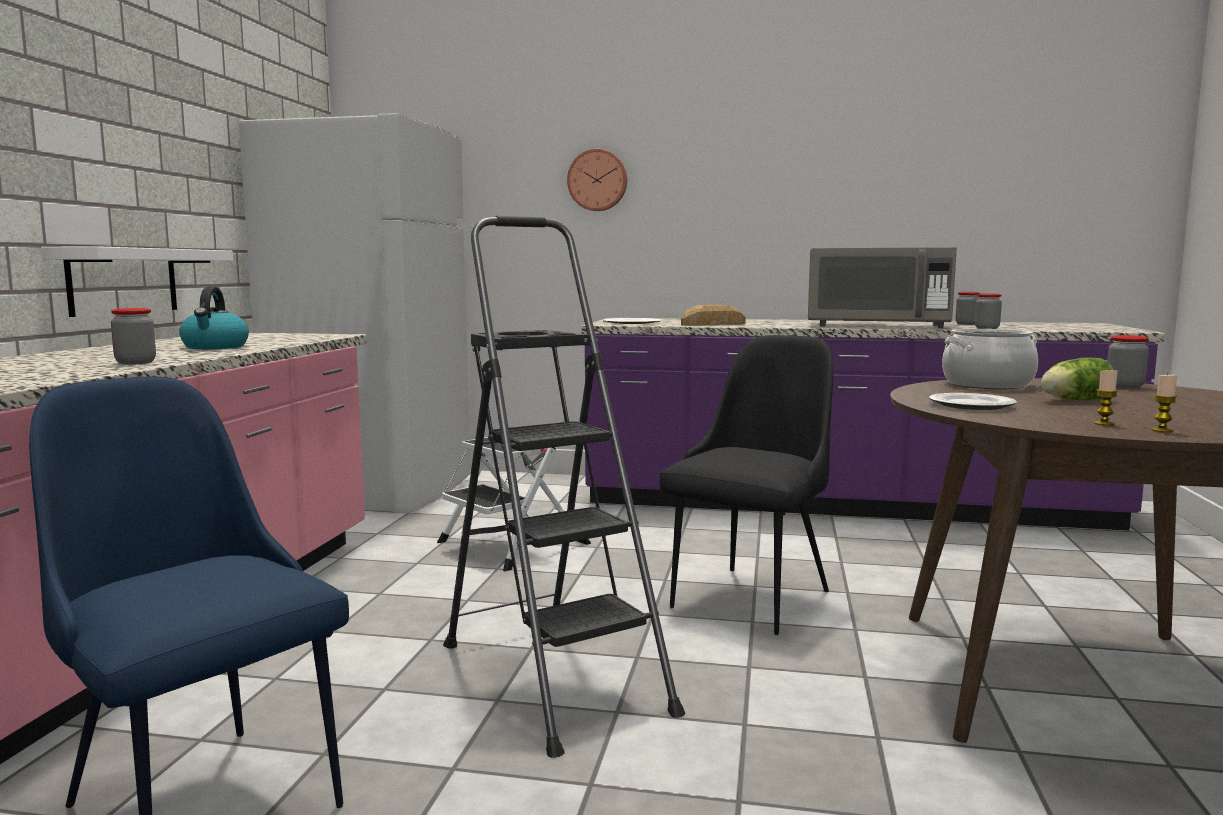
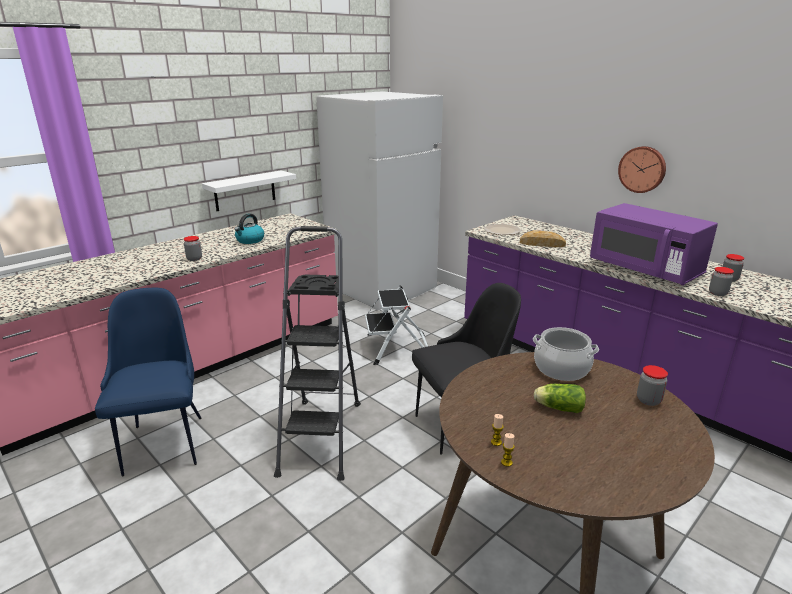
camera: 35 degrees right, 15 degrees up
wall clock [567,149,627,211] -> wall clock moved to [618,146,666,193]
grey microwave [808,247,957,328] -> purple microwave [590,203,718,285]
plate [929,393,1017,410] -> none

